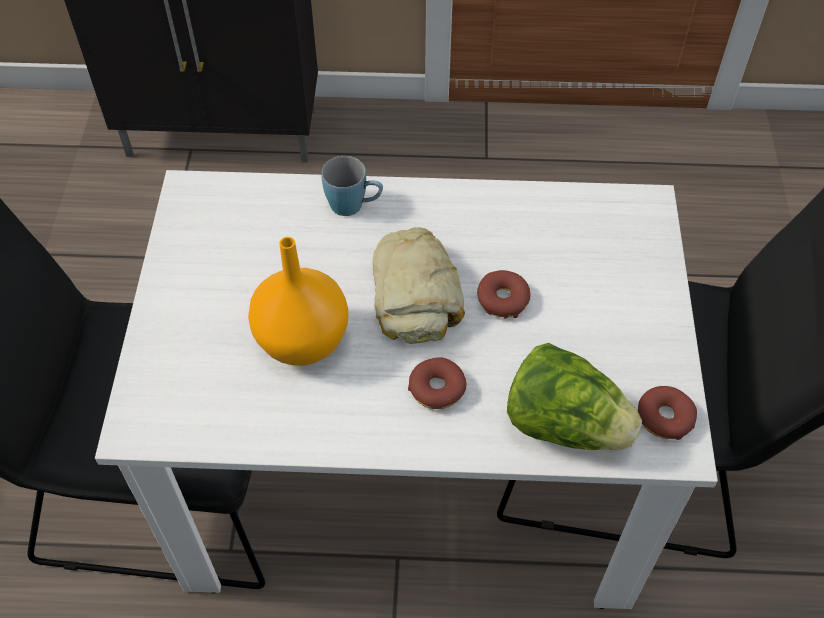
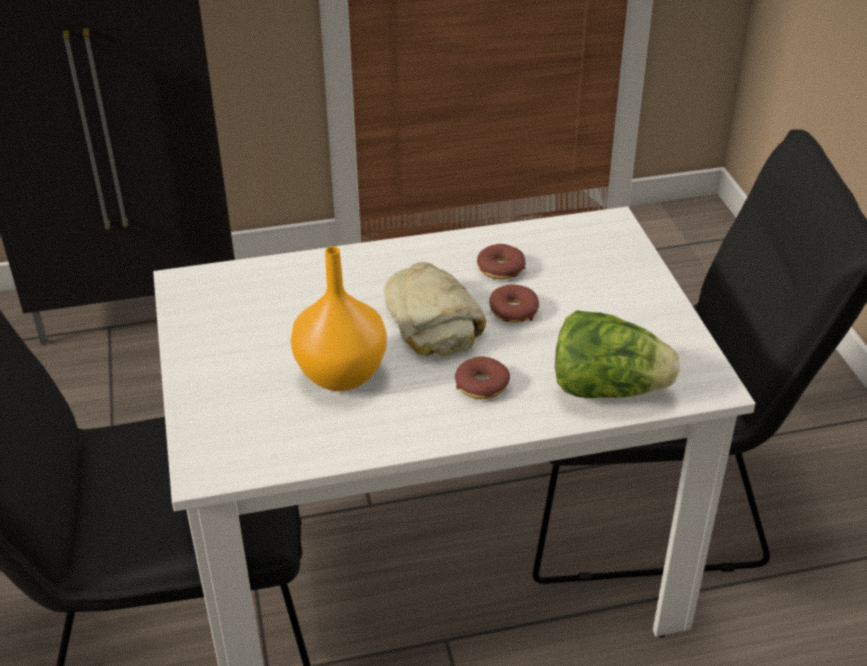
camera: 15 degrees left, 15 degrees down
blue mug [321,156,383,216] -> none
donut [638,386,697,440] -> donut moved to [477,244,526,280]

